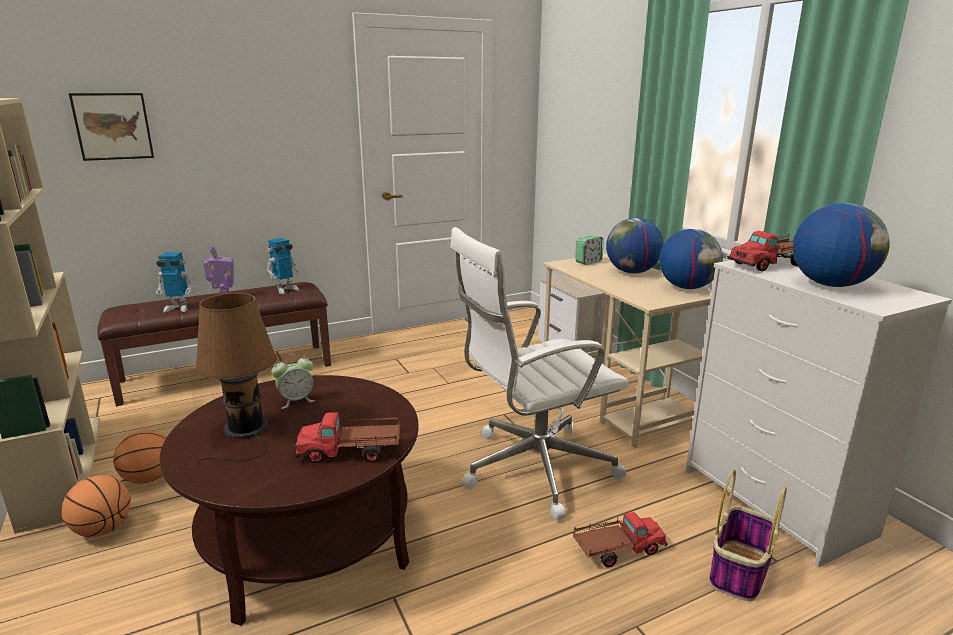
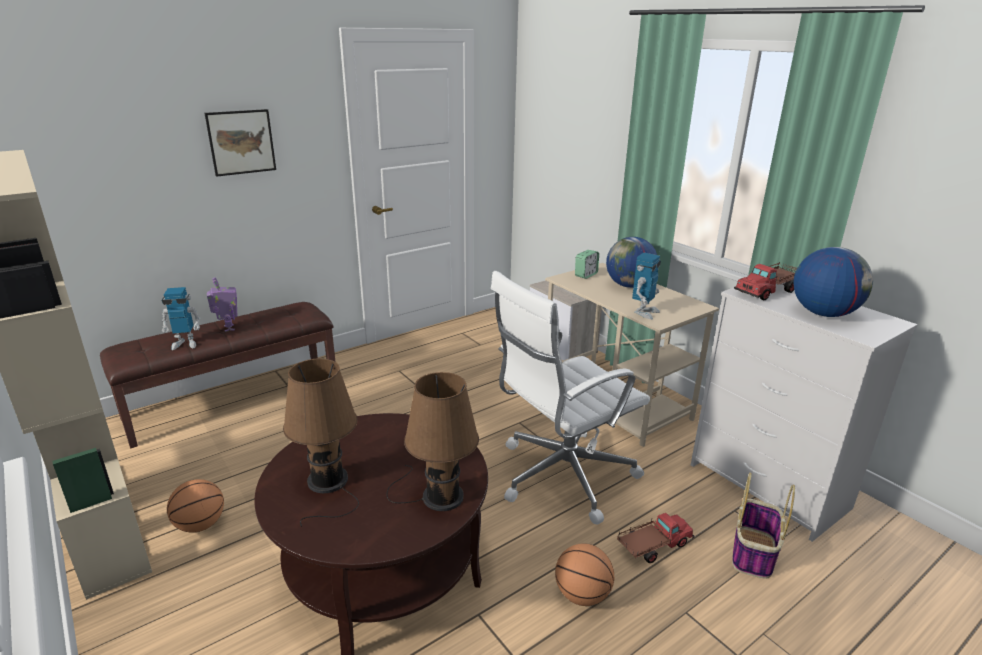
camera: 10 degrees left, 5 degrees up
basketball [62,475,131,537] -> basketball moved to [555,543,615,606]
picture [69,93,154,161] -> picture moved to [205,109,276,177]
toy robot [267,238,300,294] -> toy robot moved to [632,252,661,320]
alarm clock [271,354,316,409] -> none
toy truck [294,412,401,463] -> brown table lamp [387,372,479,511]
globe [659,229,723,289] -> none

